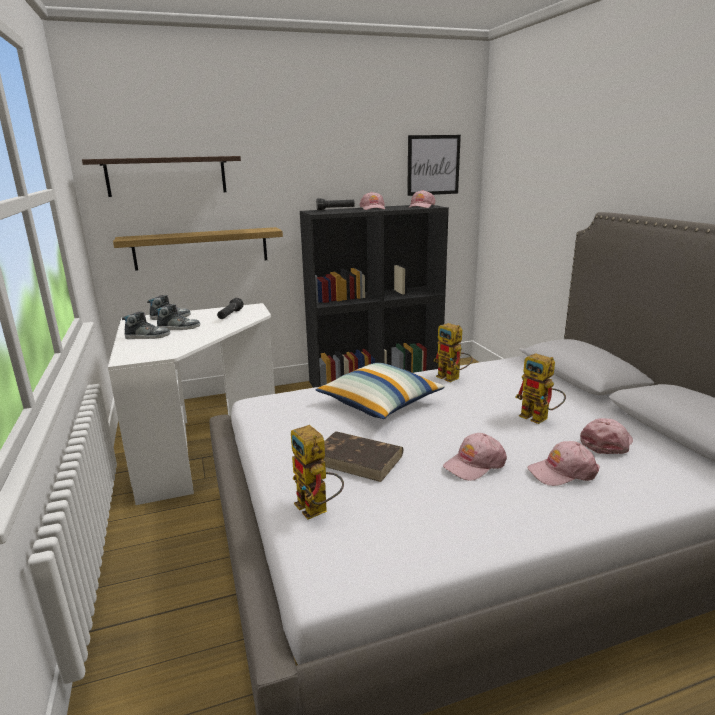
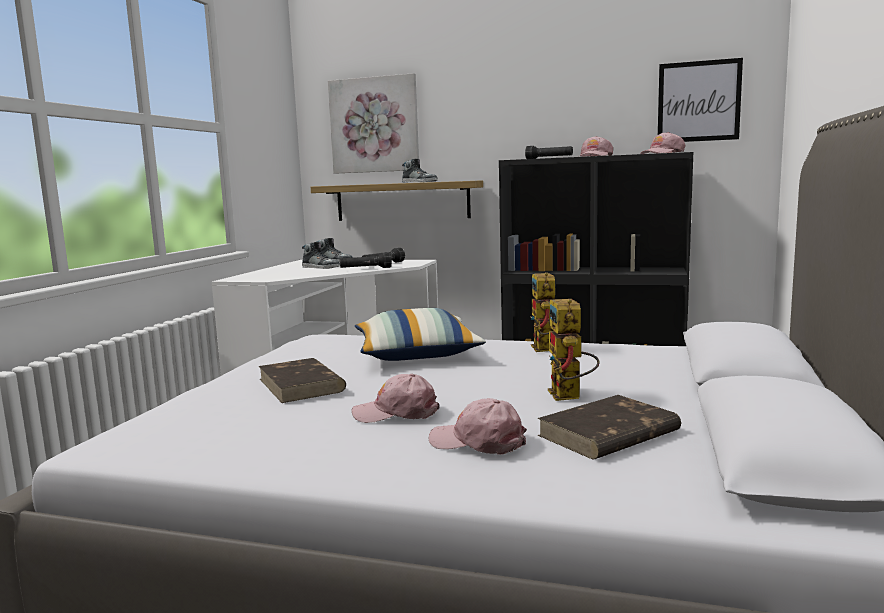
camera: 35 degrees right, 10 degrees down
shelf [82,156,241,197] -> picture [328,73,419,173]
shoe [122,312,170,339] -> shoe moved to [402,159,437,183]
toy robot [291,425,344,519] -> none
pink cap [580,418,633,454] -> brown book [538,395,681,460]
none -> black flashlight [340,252,392,268]

